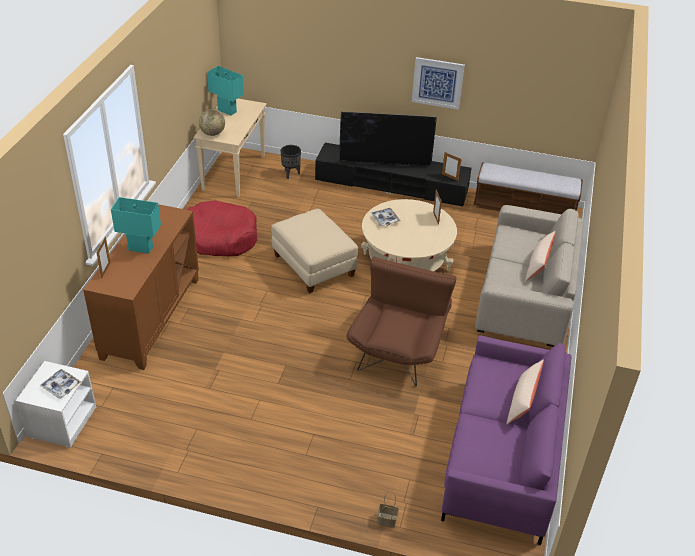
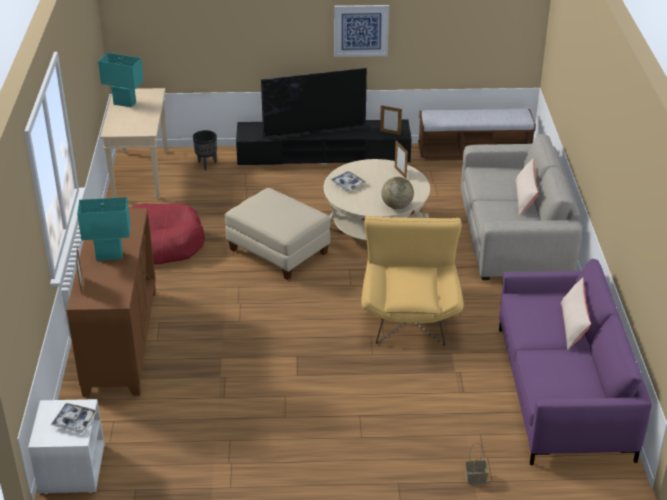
camera: 15 degrees left, 5 degrees down
globe [199,109,225,136] -> globe moved to [382,177,414,209]
brown armchair [346,257,456,386] -> yellow armchair [361,216,464,346]

